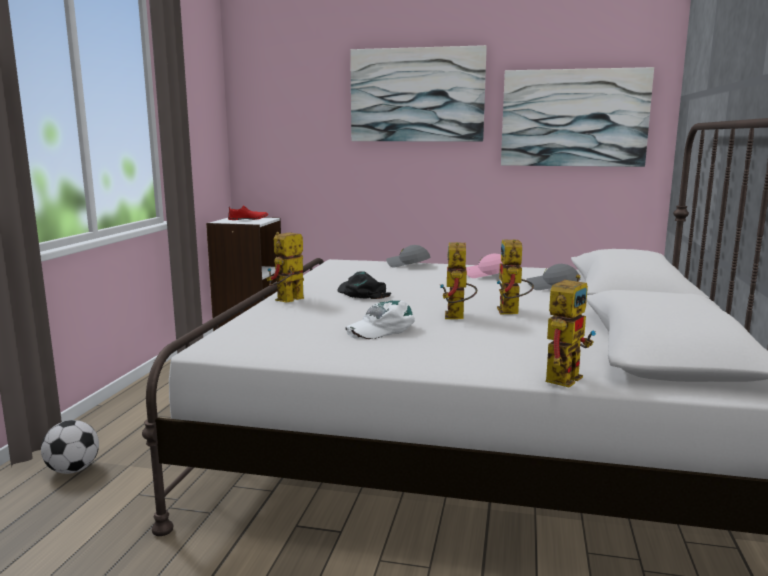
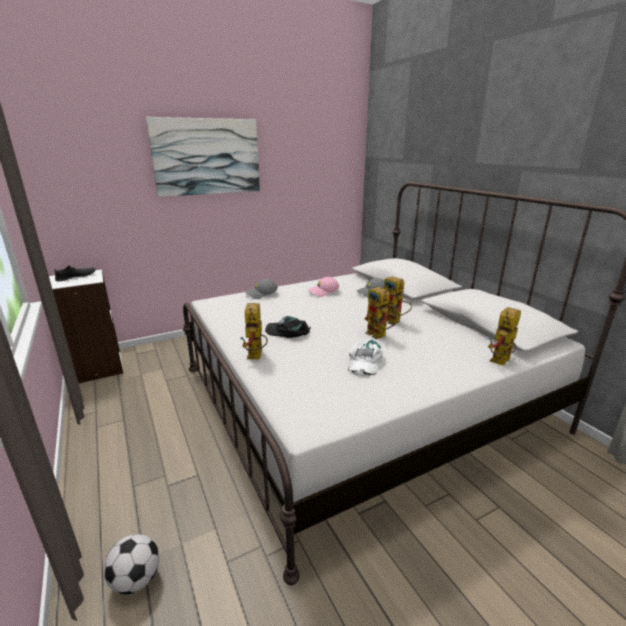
camera: 40 degrees left, 10 degrees up
red shoe [228,206,268,220] -> black shoe [54,266,96,281]
picture [501,67,654,167] -> none
toy robot [546,274,596,387] -> toy robot turned 135 degrees counterclockwise [488,307,521,365]

